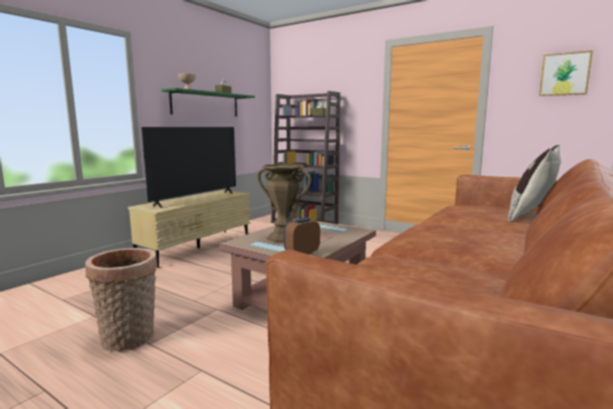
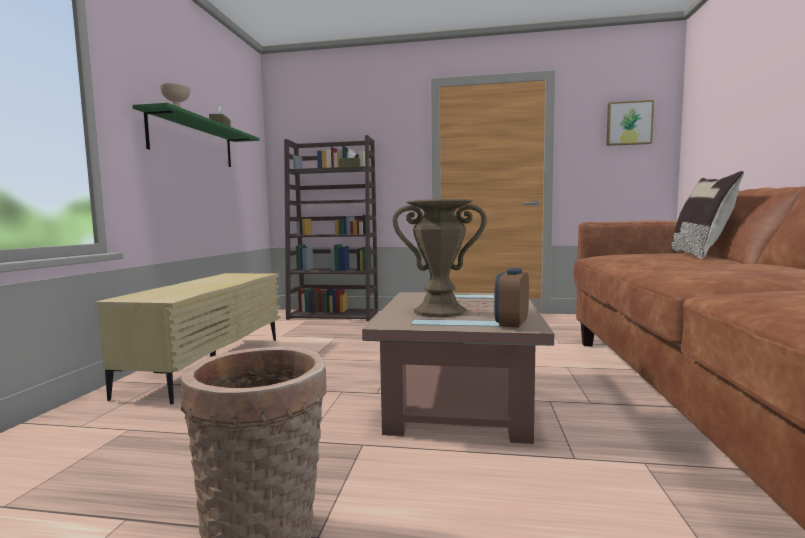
camera: 25 degrees left, 5 degrees down
television [141,127,236,208] -> none

